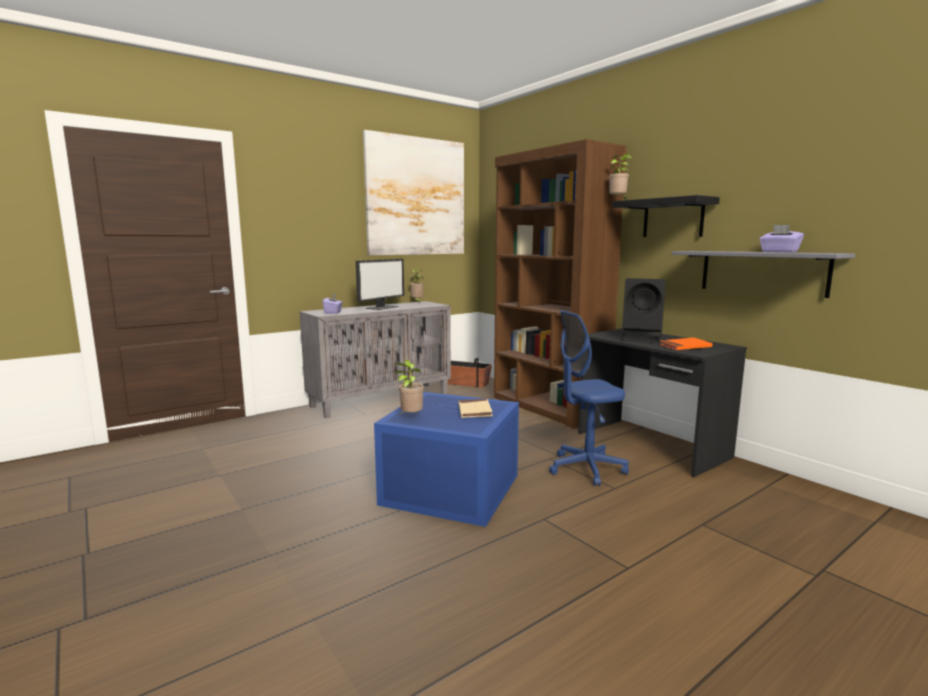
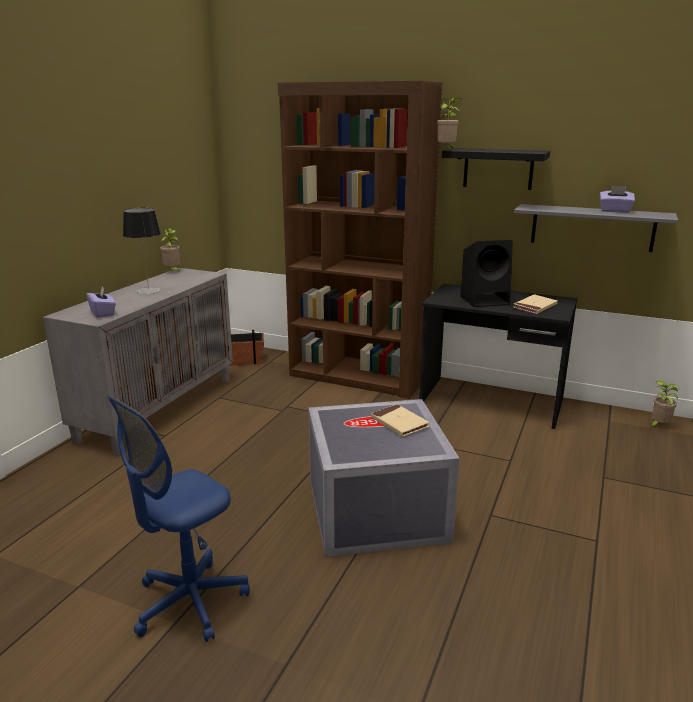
camera: 30 degrees left, 10 degrees up
monitor [356,259,404,310] -> table lamp [123,208,161,294]
picture [363,130,464,255] -> none
blue storage box [374,392,519,527] -> grey storage box [308,399,460,557]
potted plant [394,360,424,416] -> potted plant moved to [650,381,679,428]
blue office chair [549,310,629,486] -> blue office chair moved to [107,395,250,642]
orange book [660,337,712,350] -> beige book [513,294,558,314]

